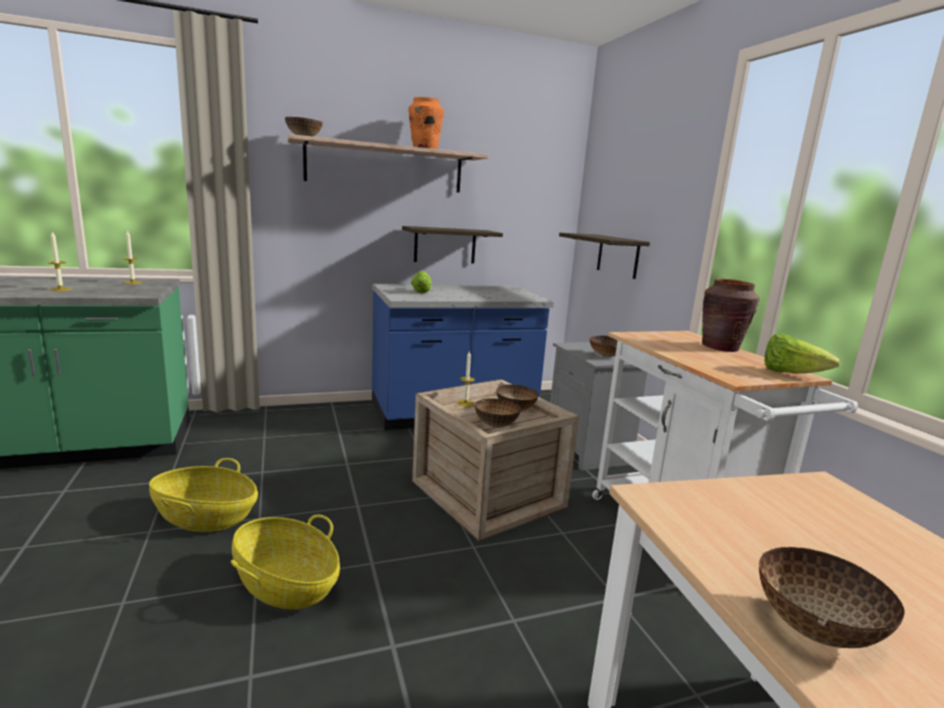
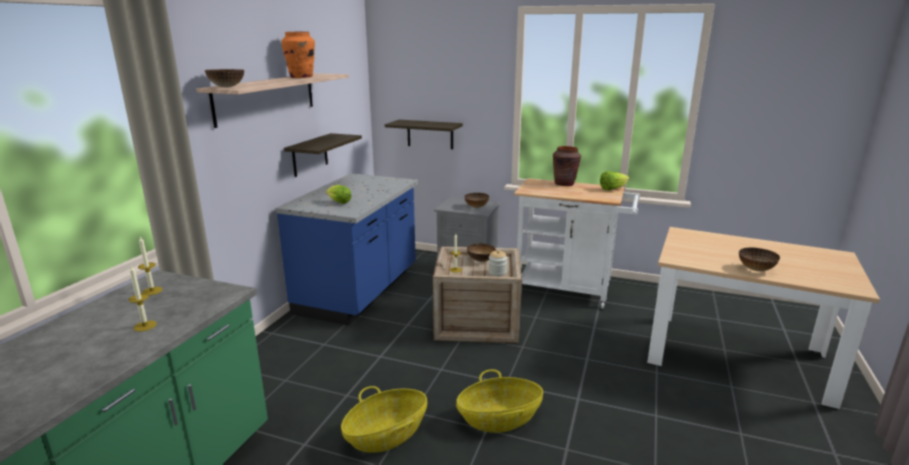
camera: 50 degrees left, 5 degrees up
bowl [475,398,521,428] -> jar [488,250,507,276]

